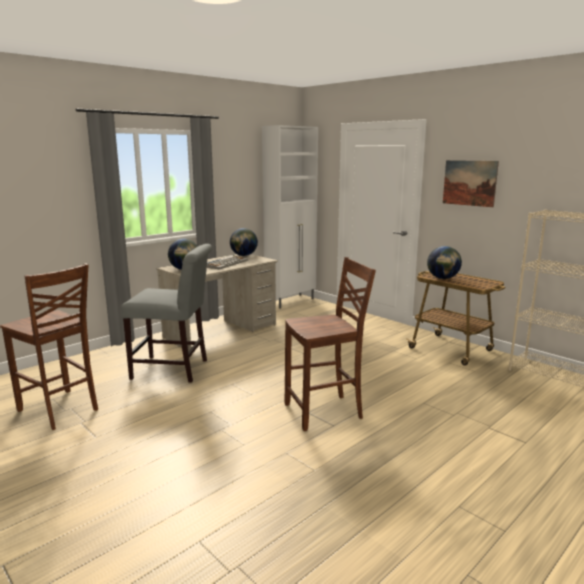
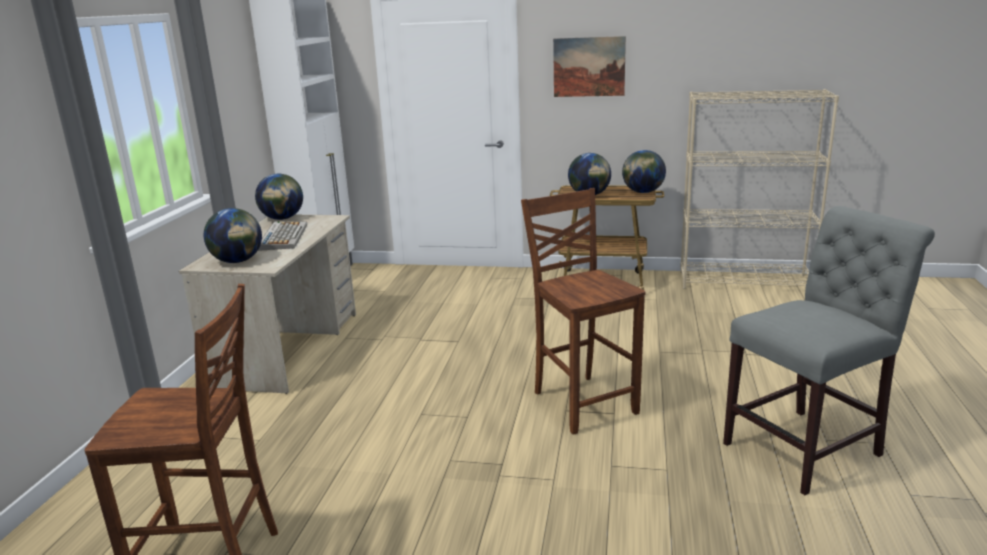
camera: 35 degrees left, 5 degrees up
grey chair [121,244,212,383] -> grey chair moved to [723,206,935,495]
brown chair [285,257,376,431] -> brown chair turned 60 degrees counterclockwise [521,188,645,435]
none -> globe [622,150,666,193]

